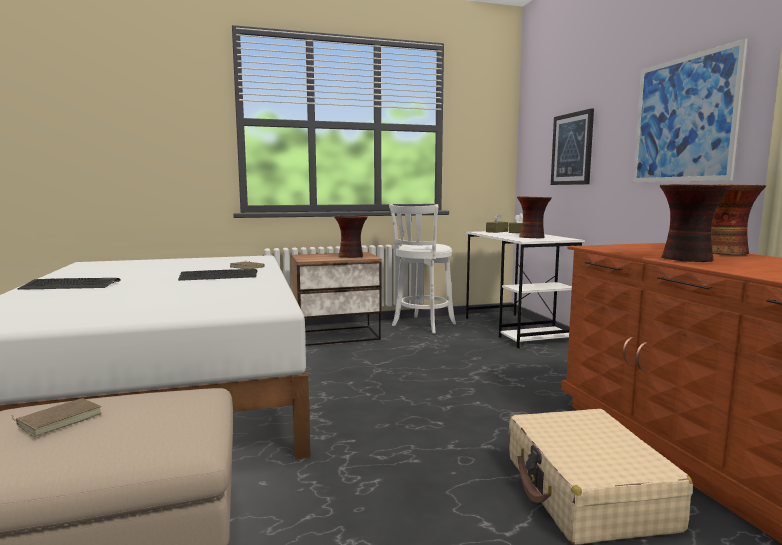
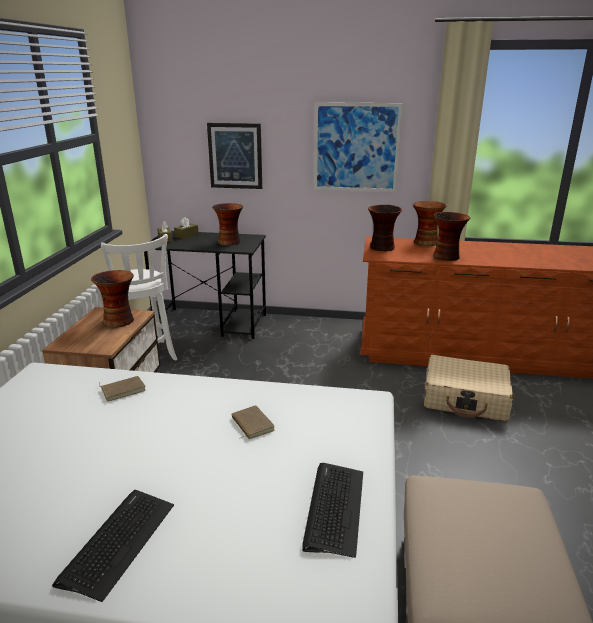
camera: 65 degrees left, 15 degrees up
brown book [12,398,101,437] -> brown book moved to [231,405,275,439]
keyboard [178,269,257,281] -> keyboard moved to [303,463,363,558]
white desk [466,231,585,348] -> black desk [144,231,266,339]
none -> vase [368,205,402,251]

